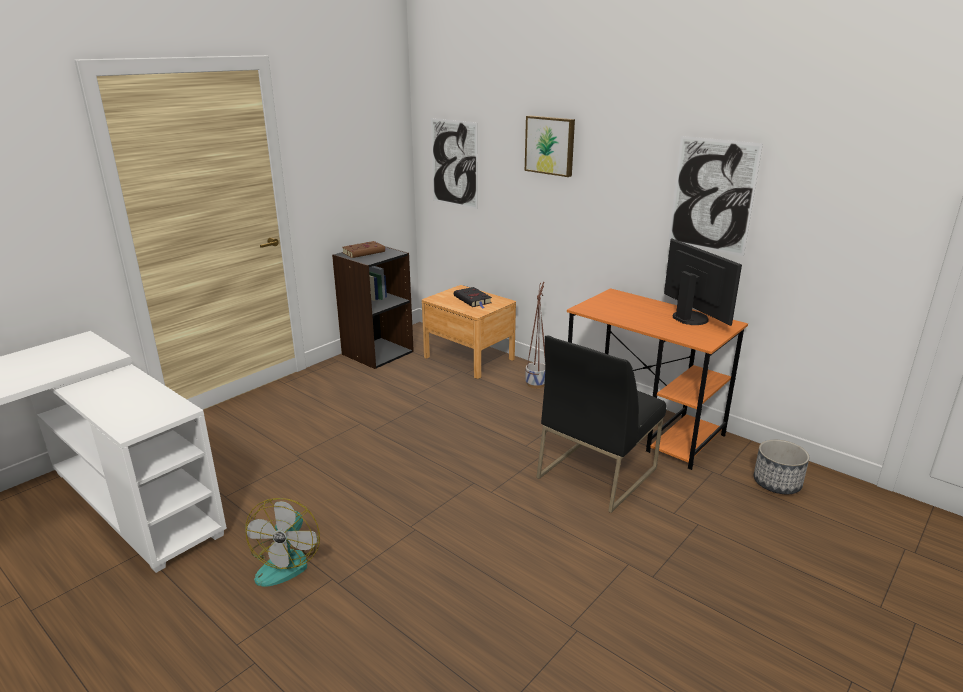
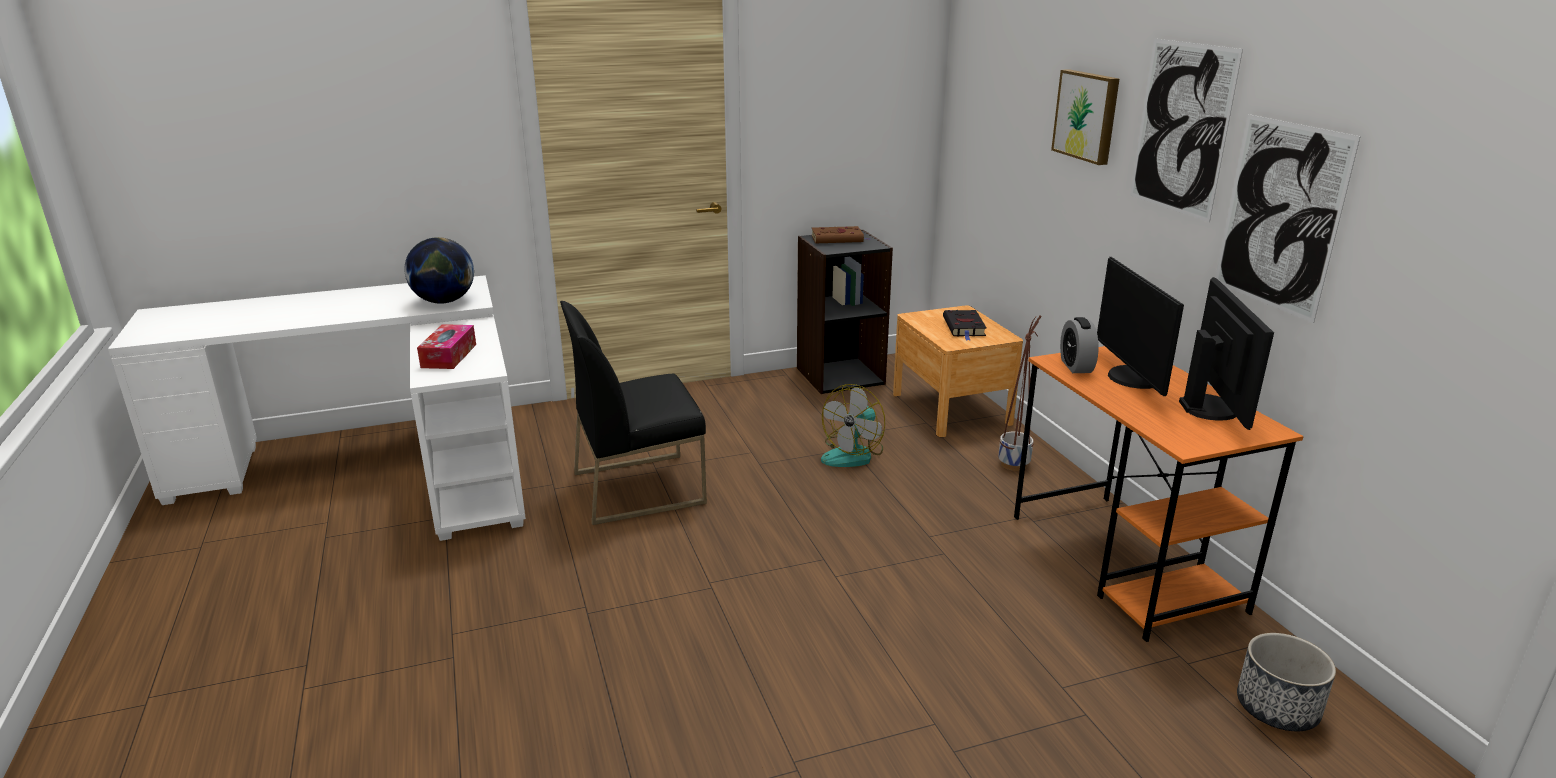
camera: 30 degrees right, 0 degrees up
fan [245,498,320,587] -> fan moved to [821,384,885,467]
picture [431,118,478,209] -> picture moved to [1130,38,1243,222]
black chair [537,336,666,513] -> black chair moved to [560,301,707,525]
none -> globe [404,237,474,304]
none -> tissue box [417,324,476,369]
none -> alarm clock [1060,317,1099,373]
none -> monitor [1097,257,1184,396]

